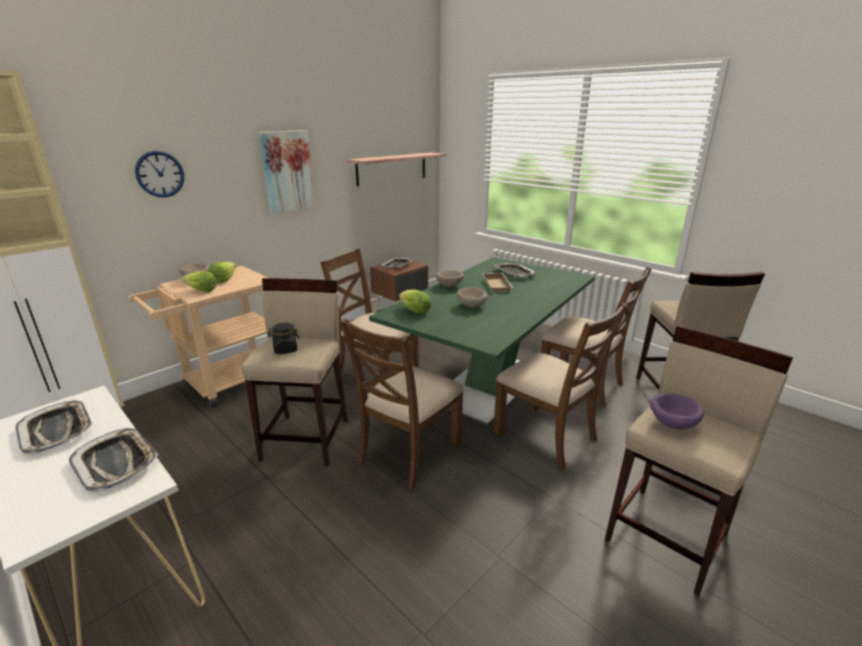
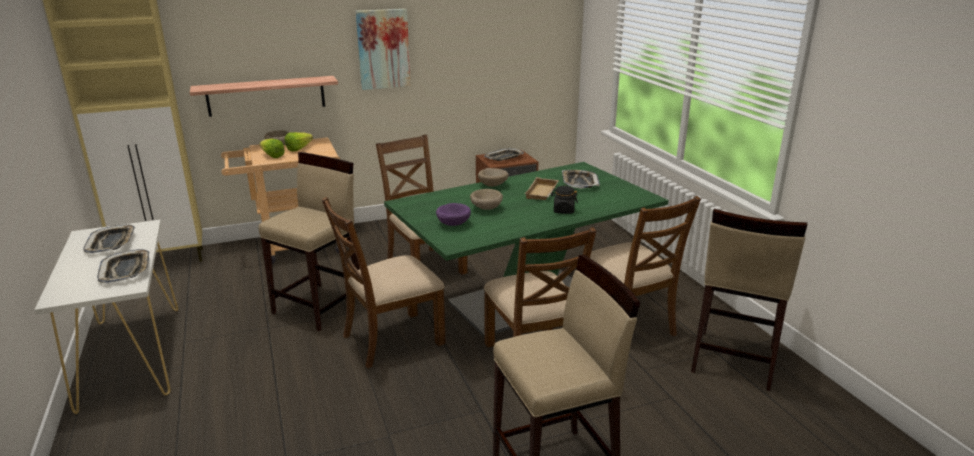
camera: 25 degrees right, 0 degrees up
wall clock [135,151,184,197] -> none
black jar [268,323,300,354] -> black jar moved to [551,186,578,214]
shelf [347,152,446,186] -> shelf moved to [190,76,338,117]
lettuce [399,290,431,314] -> none
purple bowl [650,393,704,429] -> purple bowl moved to [436,203,471,226]

